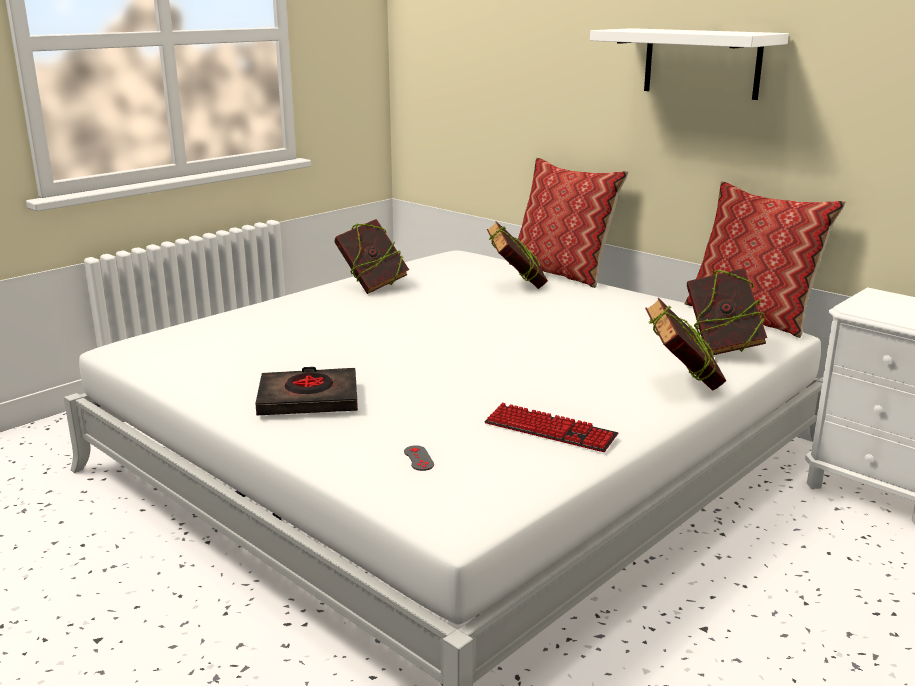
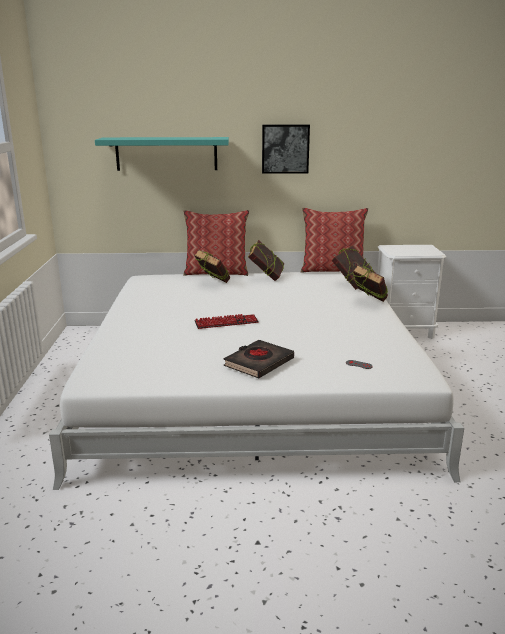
camera: 45 degrees left, 0 degrees up
book [335,219,409,294] -> book moved to [248,240,285,281]
keyboard [484,403,618,452] -> keyboard moved to [194,314,259,329]
white shelf [590,28,789,100] -> picture [262,124,310,174]
none -> turquoise shelf [95,137,229,171]

